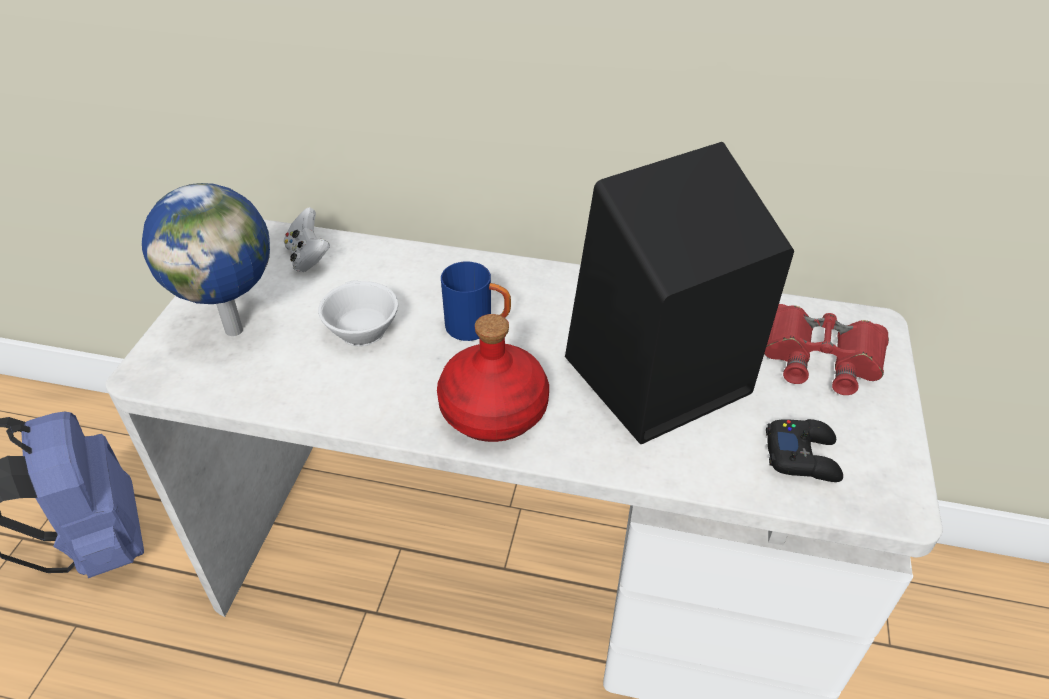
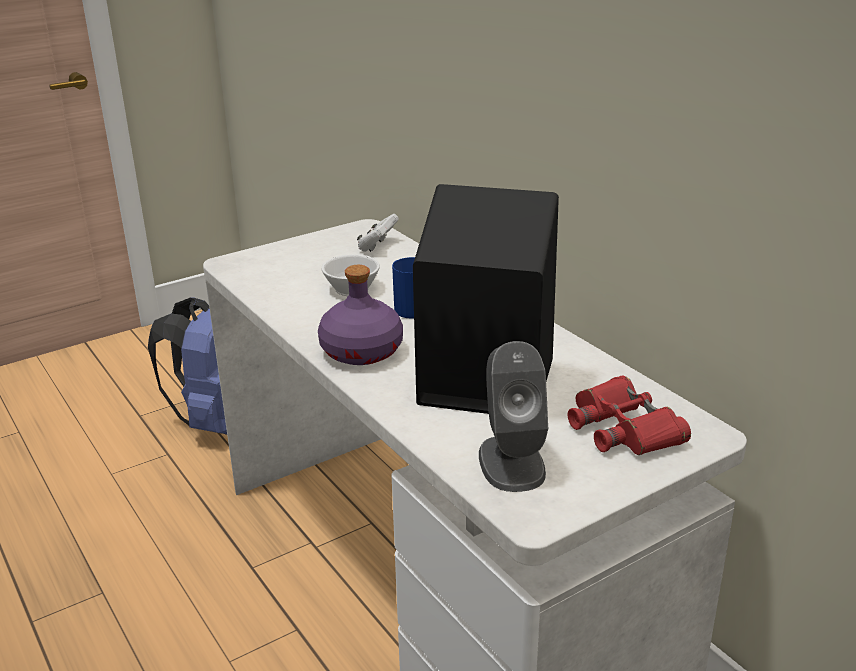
camera: 45 degrees right, 15 degrees down
globe [142,183,270,336] -> none
red bottle [437,314,549,442] -> purple bottle [318,265,403,365]
black game controller [766,419,843,482] -> grey speaker [479,341,548,492]

